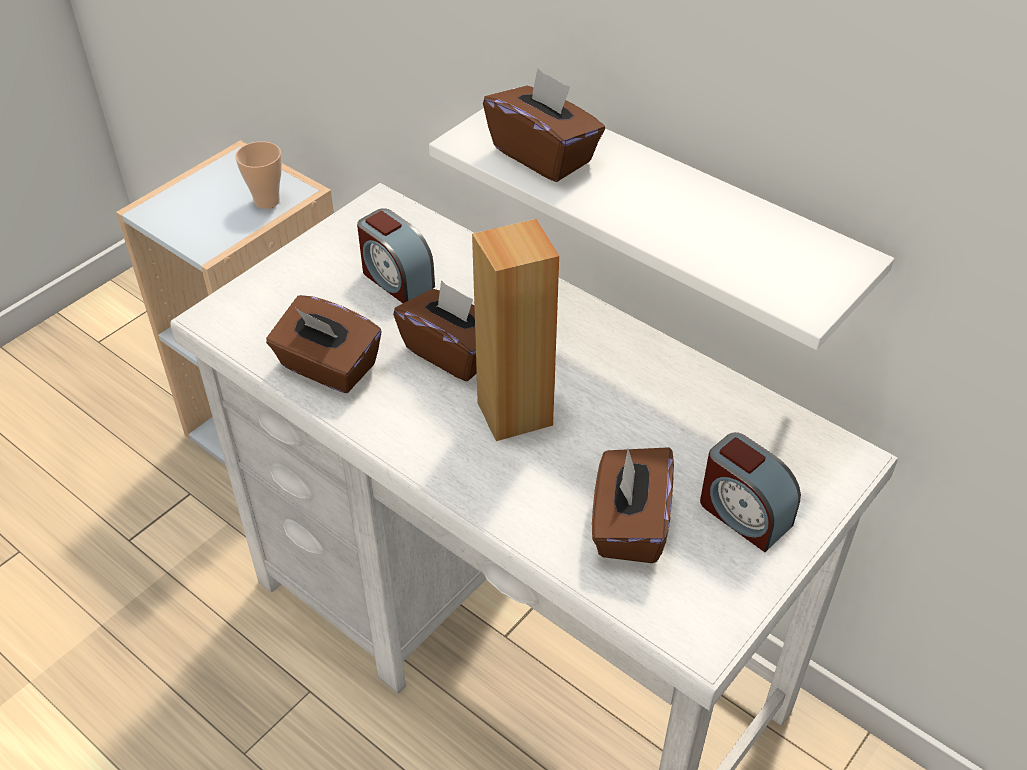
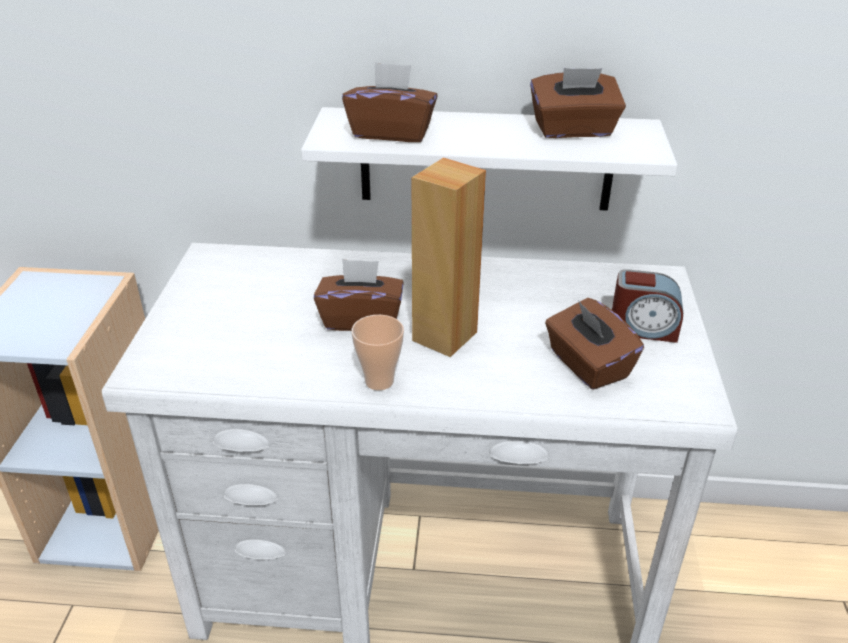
camera: 35 degrees left, 10 degrees down
cup [235,141,282,209] -> cup moved to [352,315,404,390]
brown tissue box [266,295,382,393] -> brown tissue box moved to [530,68,626,138]
alarm clock [357,208,435,303] -> none

